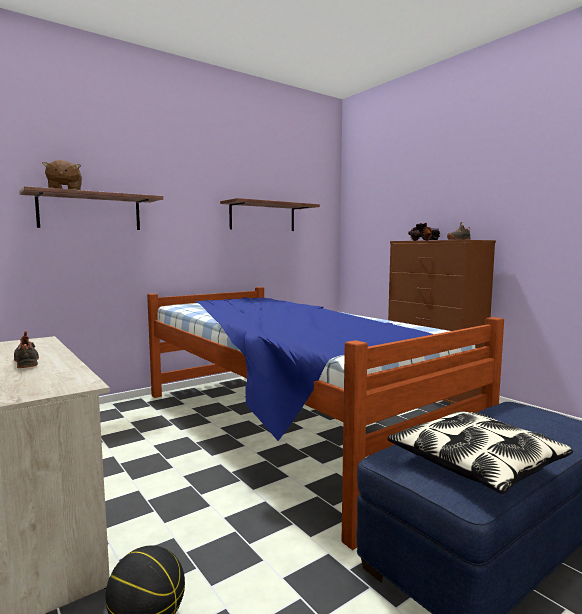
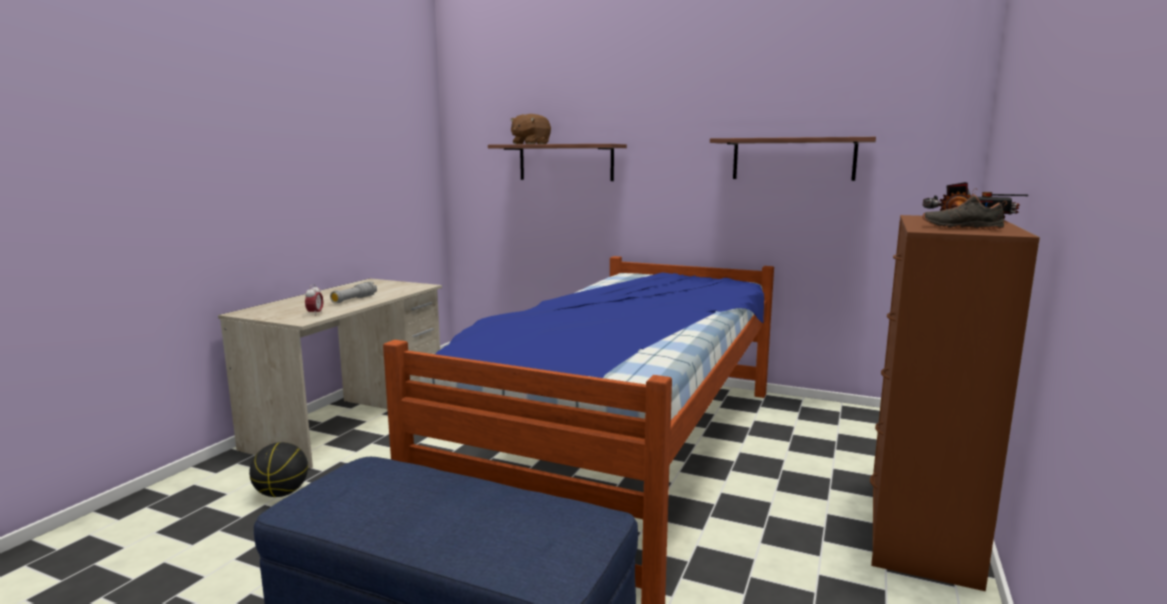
camera: 60 degrees right, 5 degrees up
black shoe [14,331,39,368] -> grey flashlight [330,281,377,303]
pillow [388,411,573,494] -> none
none -> alarm clock [305,284,323,316]

